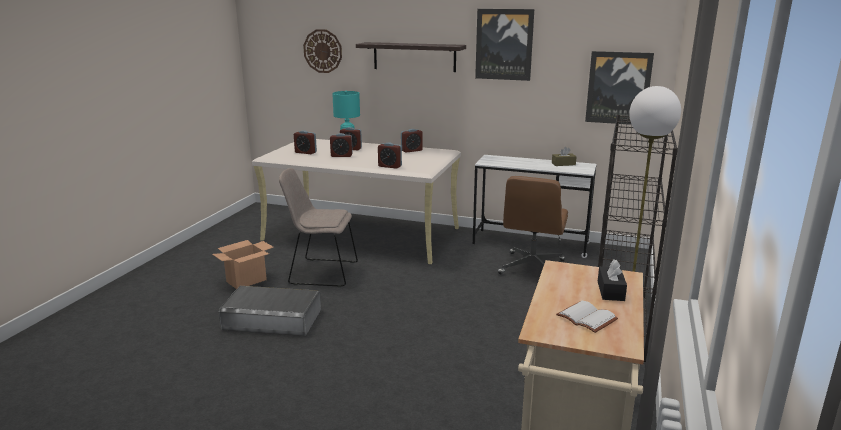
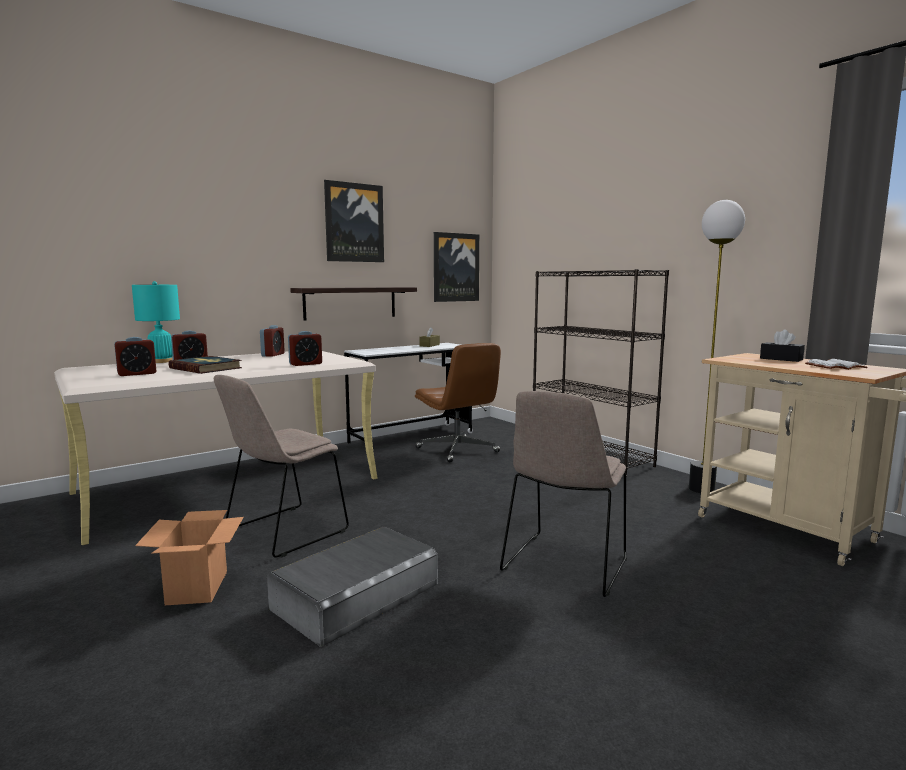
camera: 55 degrees left, 10 degrees down
wall clock [303,29,342,73] -> none
alarm clock [330,133,353,157] -> book [168,356,242,374]
shelf [356,42,466,72] -> shelf moved to [290,287,417,320]
none -> beige chair [500,391,627,597]

